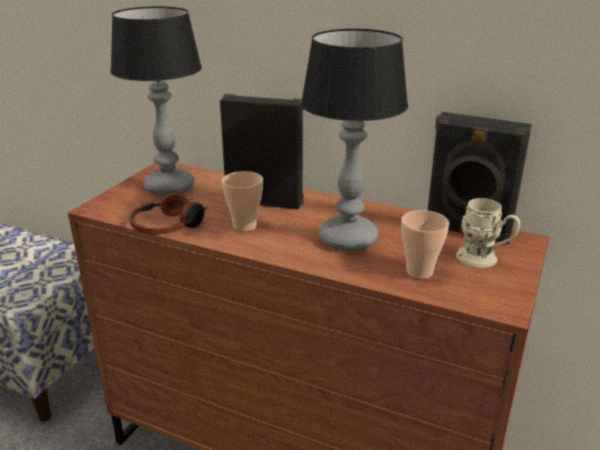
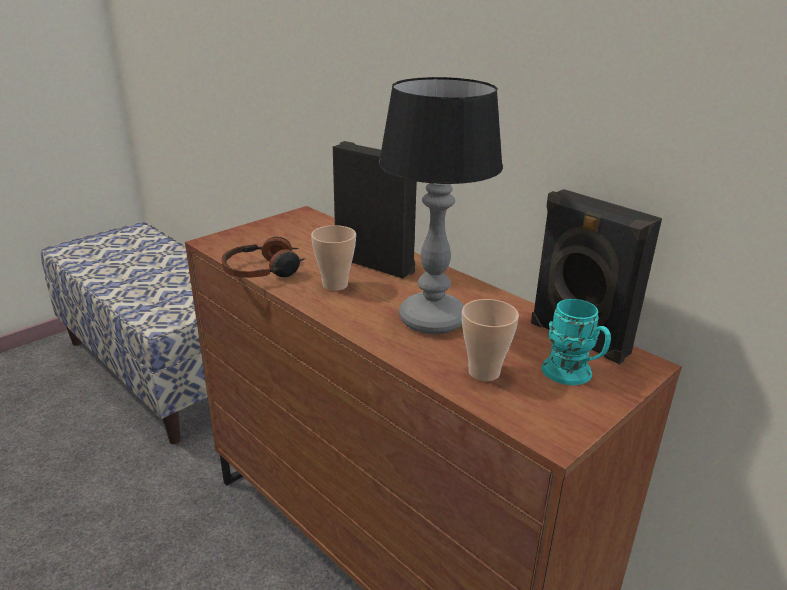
camera: 20 degrees right, 0 degrees up
table lamp [110,6,202,196] -> none
beige mug [456,198,520,268] -> turquoise mug [542,299,611,385]

